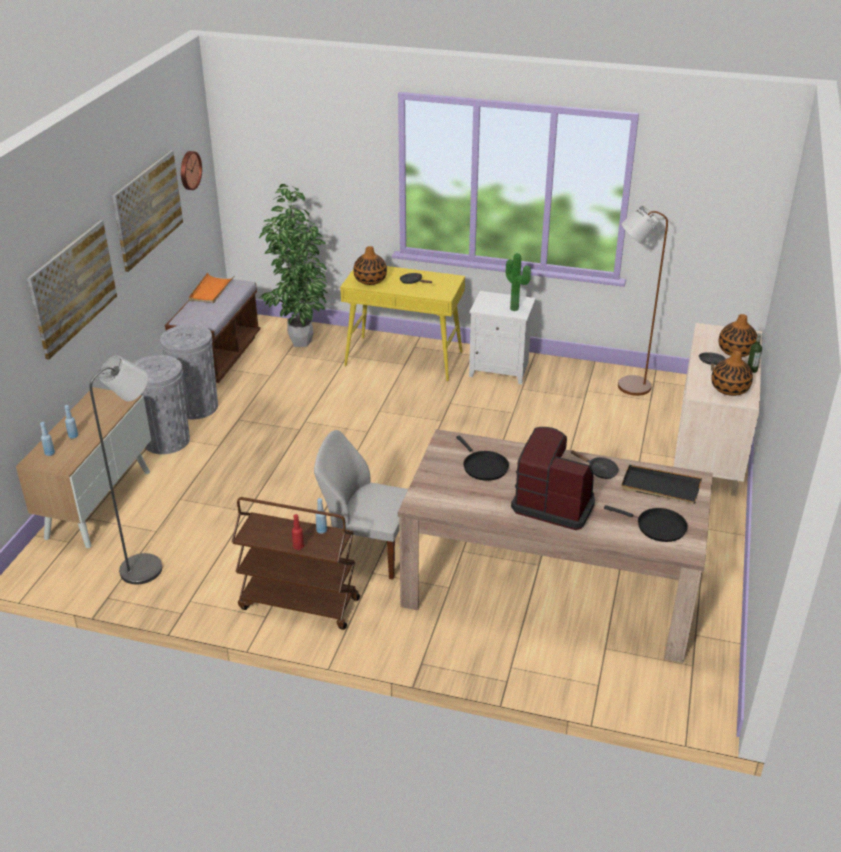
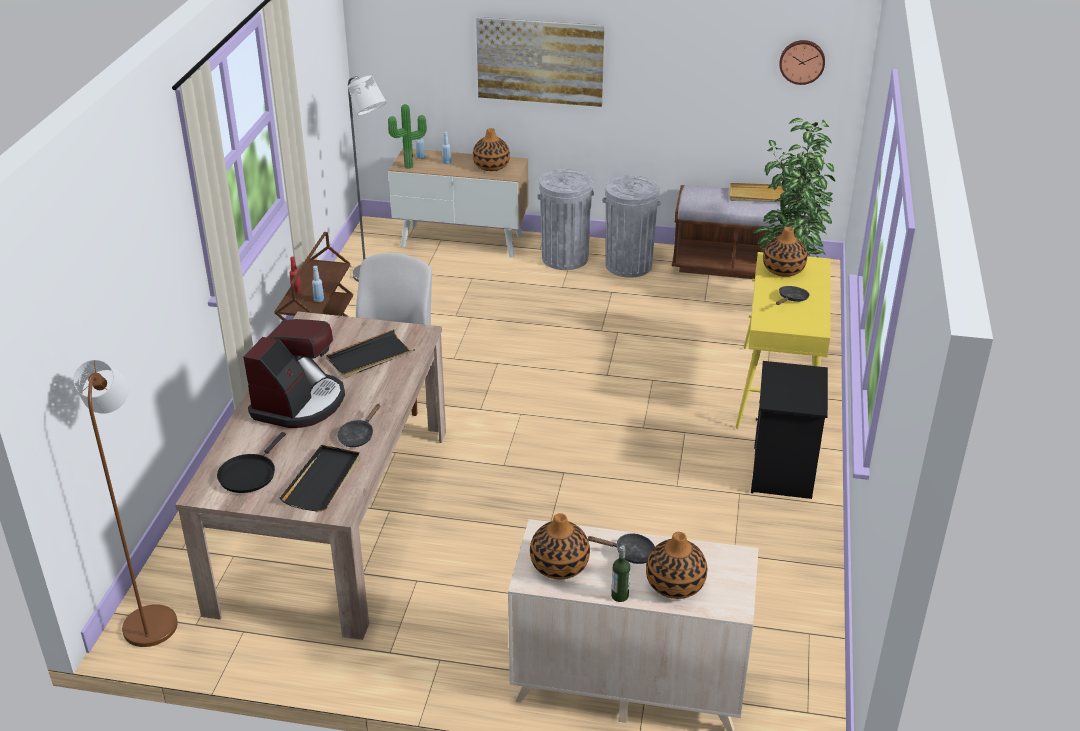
camera: 85 degrees right, 0 degrees up
picture [112,150,183,272] -> none
orange tray [189,273,234,303] -> beige tray [729,183,785,202]
black frying pan [456,436,509,481] -> black tray [326,329,415,378]
white nightstand [469,291,536,384] -> black nightstand [751,361,828,499]
potted plant [506,253,531,311] -> potted plant moved to [388,104,427,169]
brown floor lamp [618,206,668,396] -> brown floor lamp moved to [73,360,178,647]
none -> vase [473,128,510,171]

